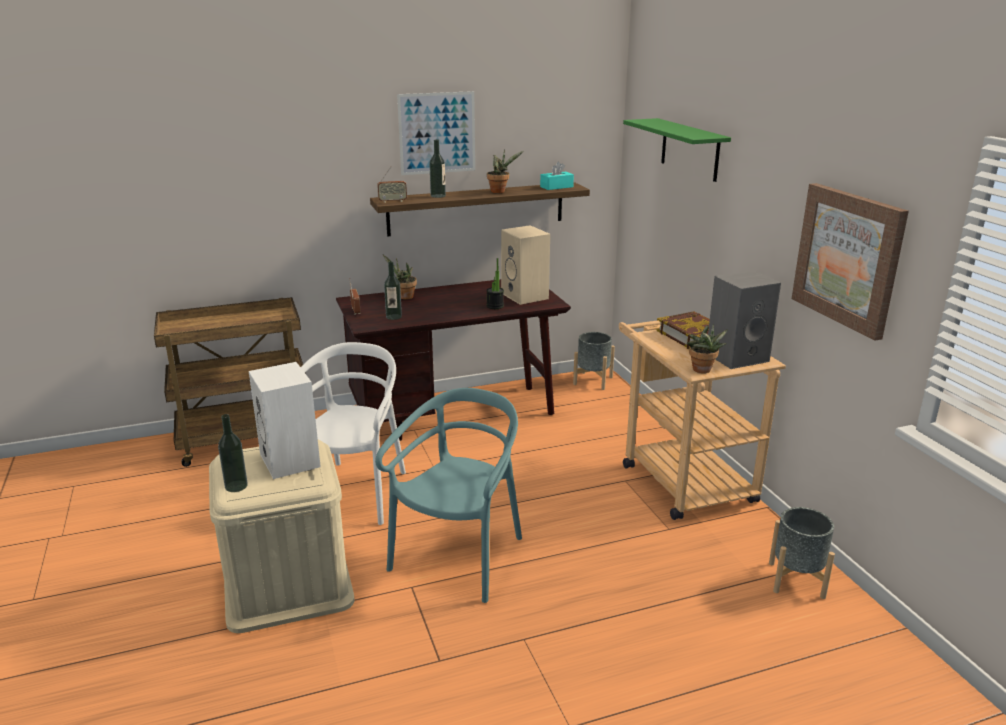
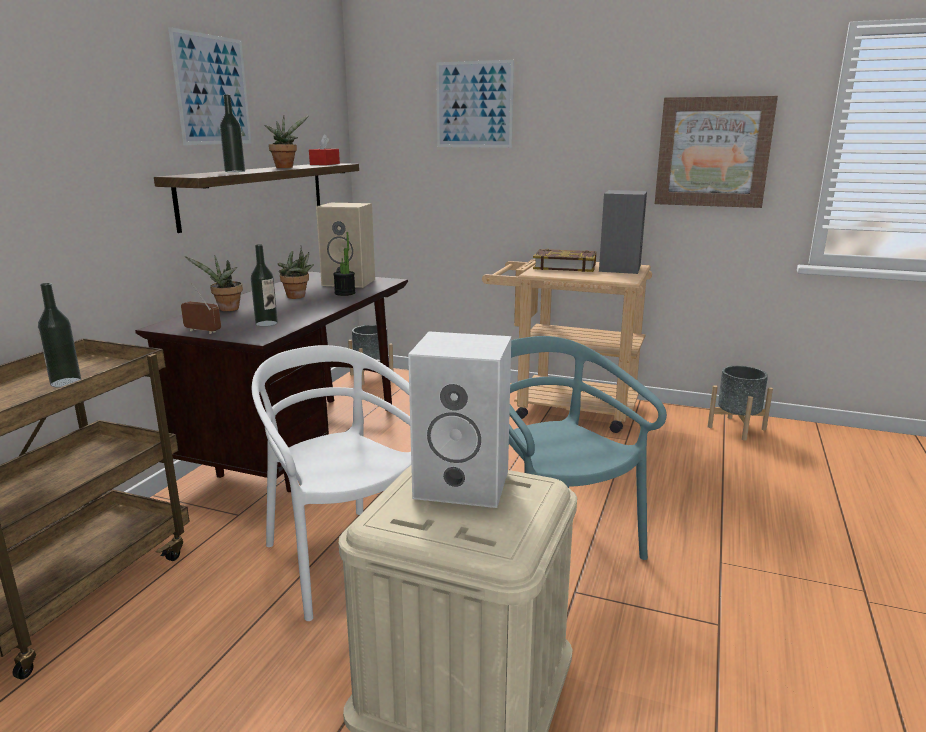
camera: 50 degrees left, 5 degrees down
bottle [218,414,248,492] -> bottle moved to [38,283,81,388]
radio [377,166,407,203] -> none
turquoise tissue box [540,162,574,190] -> red tissue box [309,134,340,165]
green shelf [623,118,731,182] -> picture [436,60,514,148]
potted plant [687,324,728,373] -> potted plant moved to [278,246,314,299]

